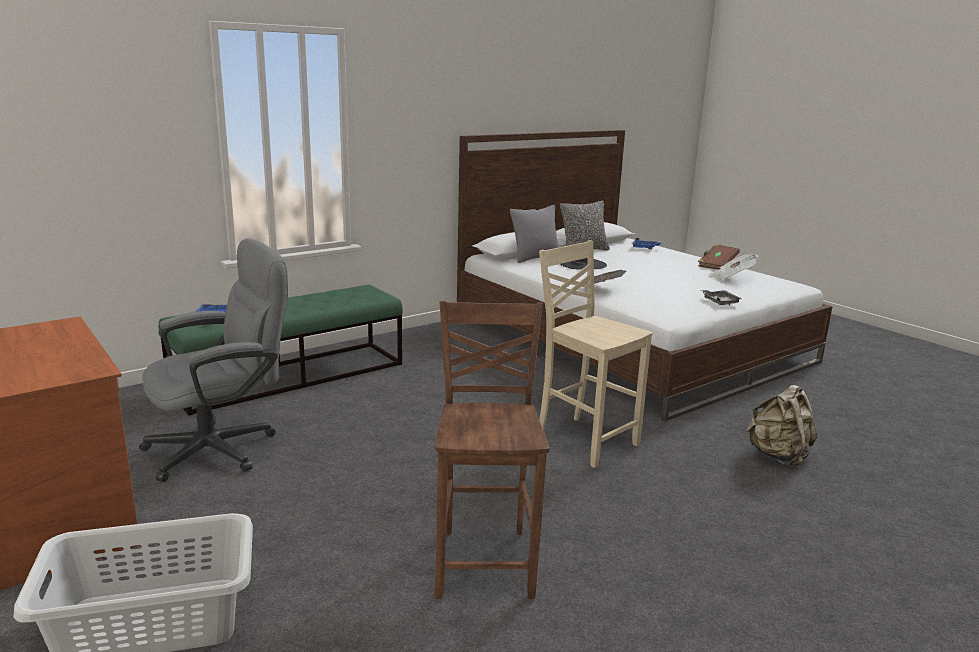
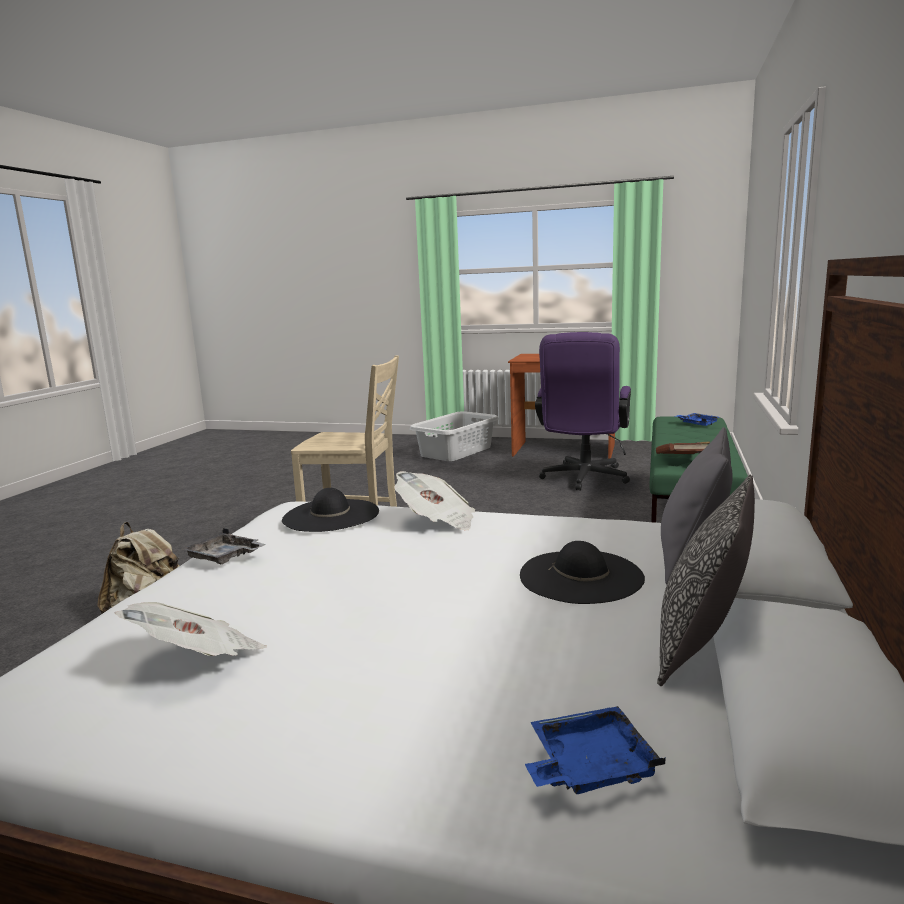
camera: 145 degrees right, 5 degrees down
grey office chair [139,238,288,482] -> purple office chair [535,332,631,491]
brown chair [435,301,549,599] -> none
brown book [698,244,740,270] -> brown book moved to [656,442,710,454]
none -> black hat [282,488,379,532]

